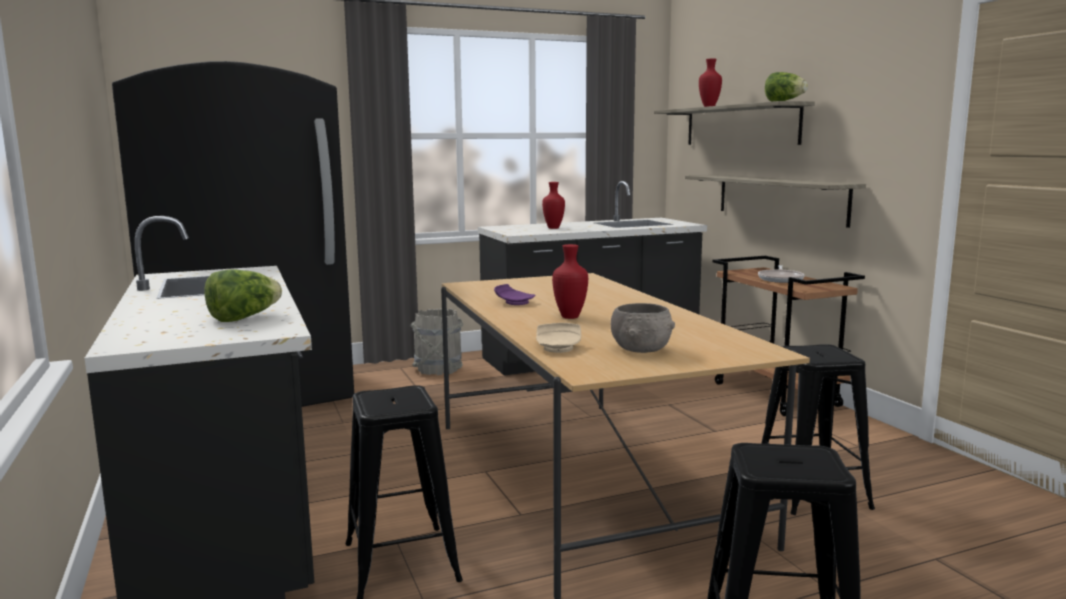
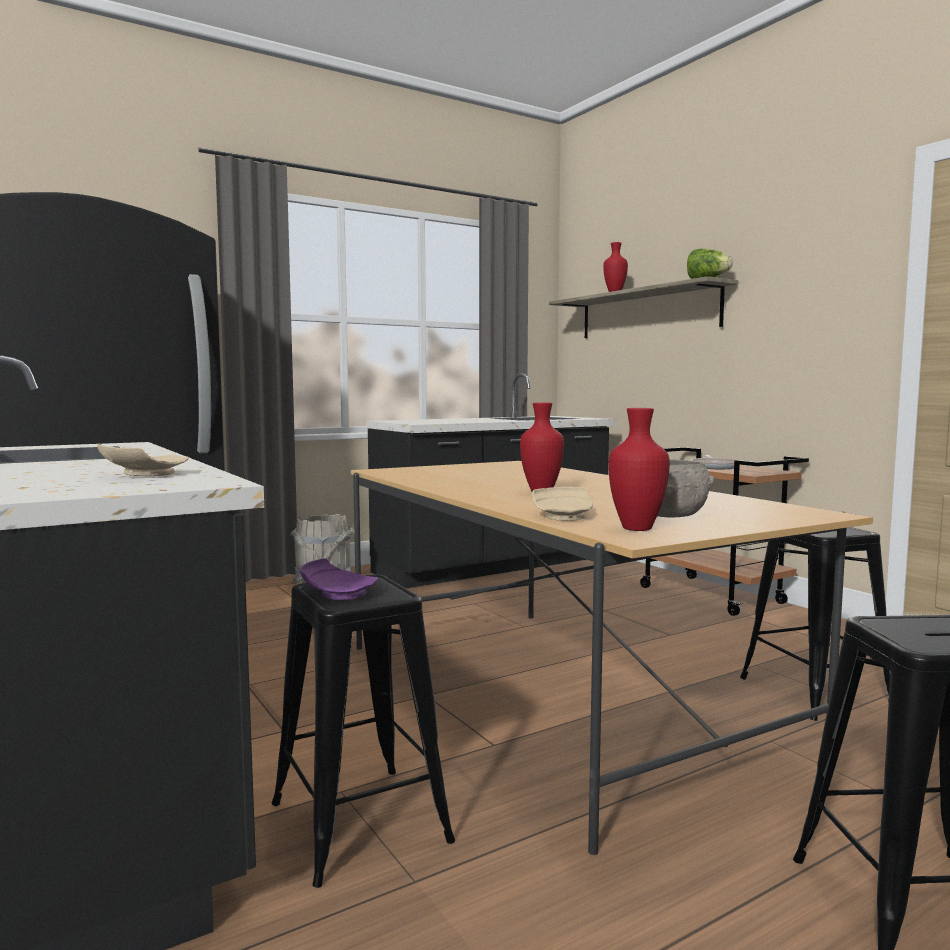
camera: 10 degrees left, 5 degrees down
lettuce [204,269,282,322] -> beige plate [97,443,189,476]
purple plate [494,284,535,305] -> purple plate moved to [300,558,378,600]
red vase [542,182,565,229] -> red vase moved to [608,408,670,531]
shelf [685,175,866,228] -> none

